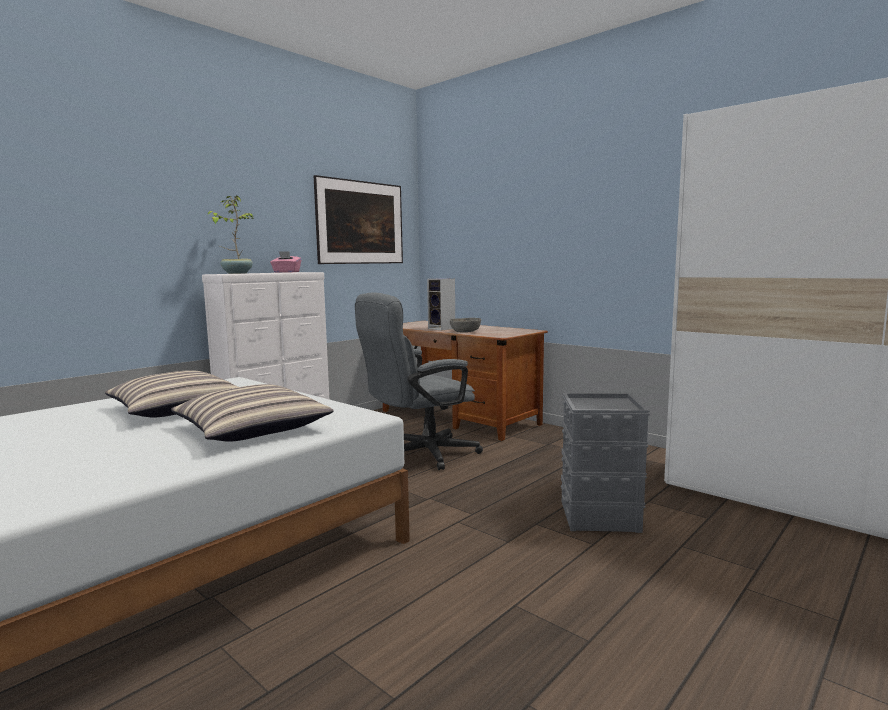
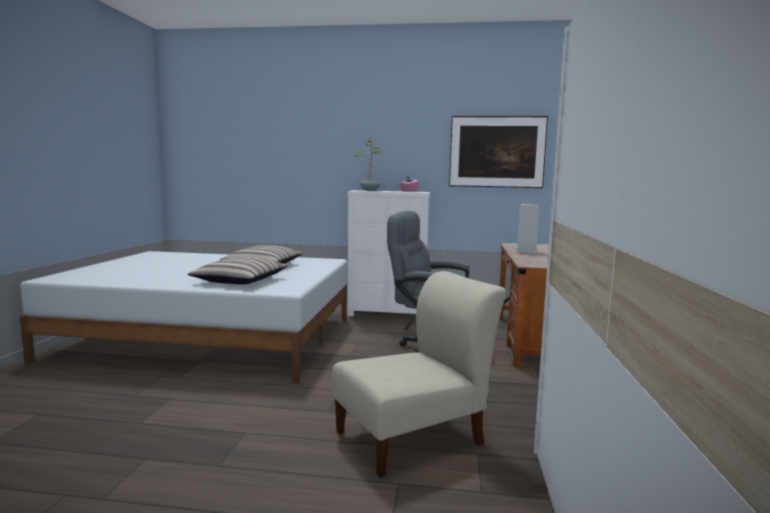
camera: 55 degrees right, 0 degrees up
grey bowl [450,318,481,333] -> none
grey storage box [561,393,650,533] -> beige chair [332,271,506,477]

